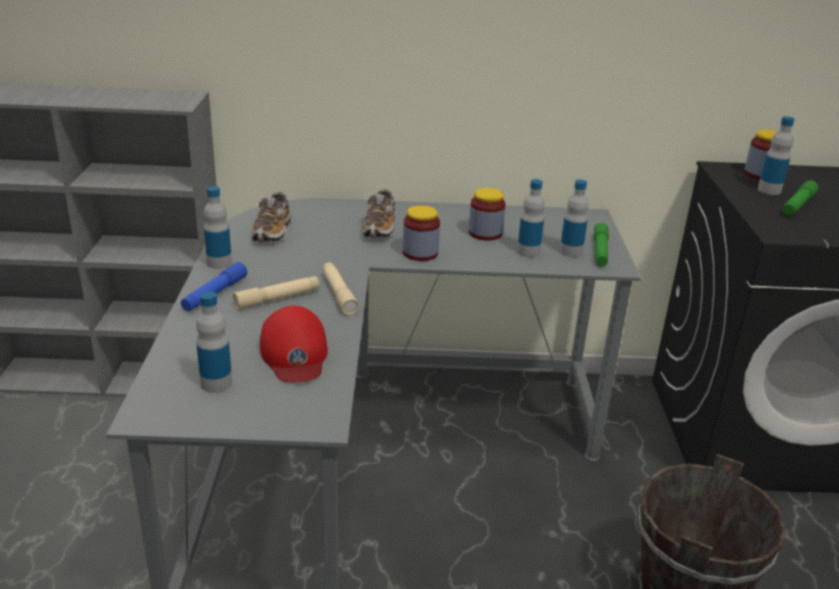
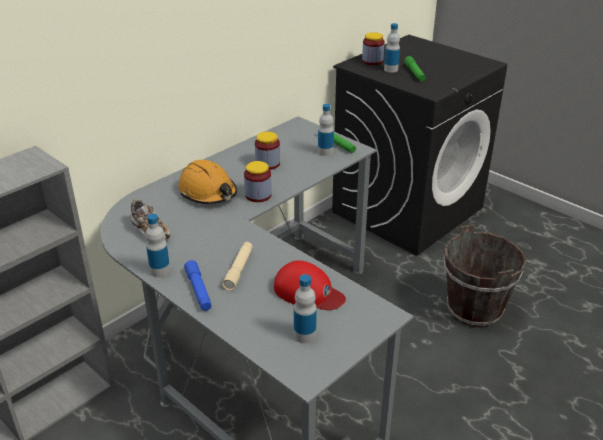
camera: 45 degrees left, 5 degrees up
beige flashlight [322,262,359,315] -> none
shoe [363,189,395,239] -> orange hard hat [178,160,237,204]
bottle [517,179,545,257] -> none

